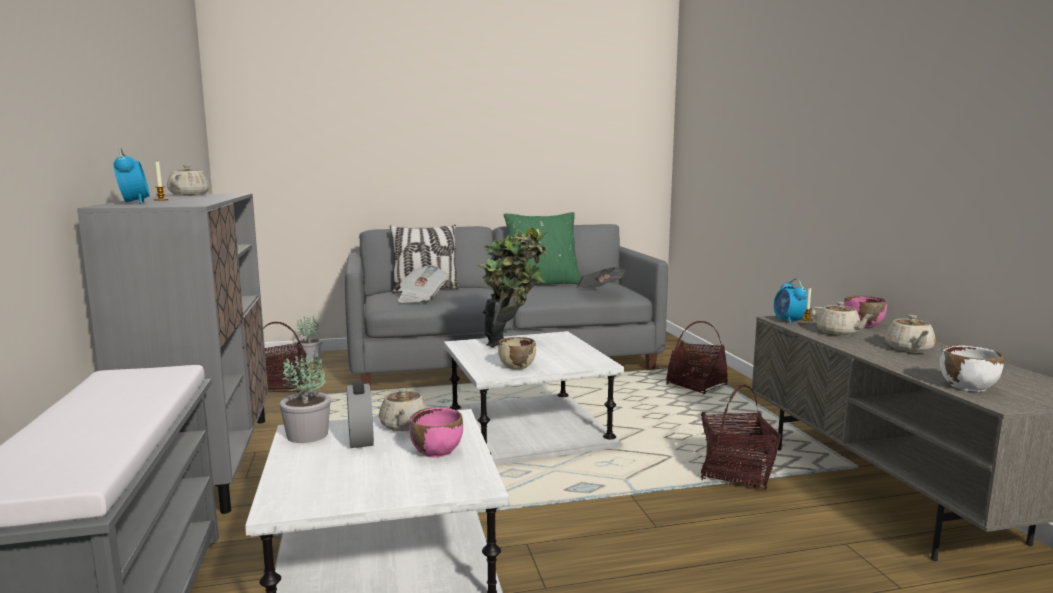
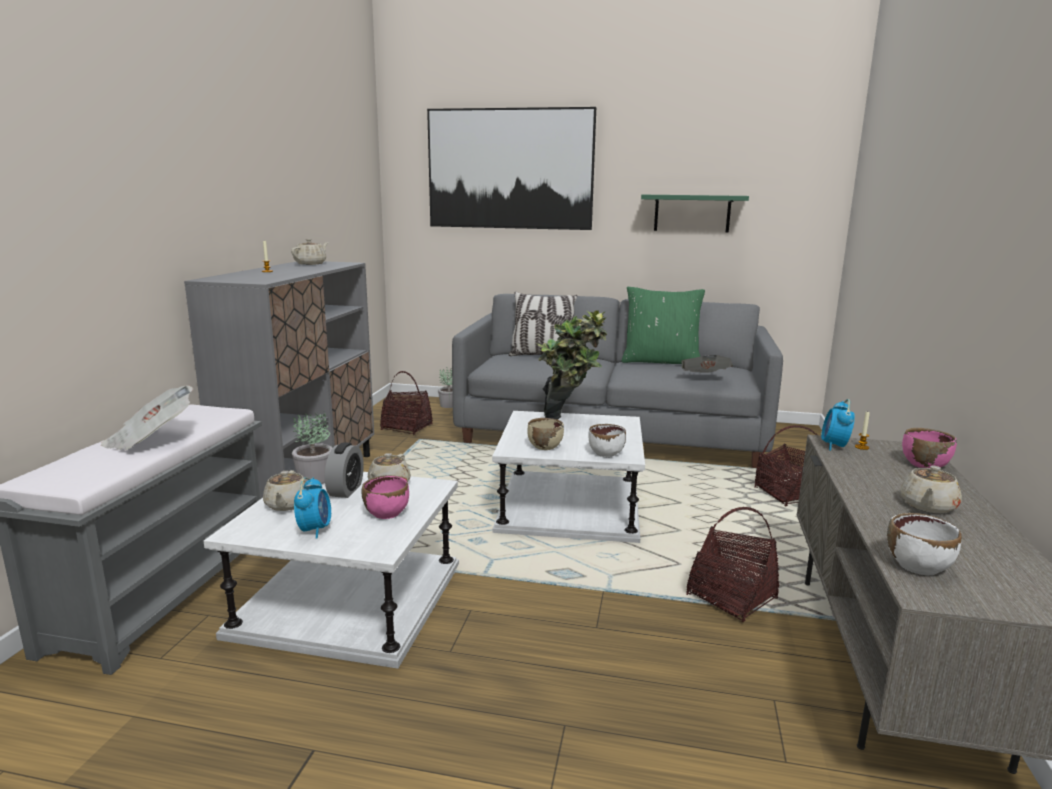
camera: 25 degrees right, 5 degrees up
alarm clock [113,148,150,204] -> alarm clock moved to [294,477,331,539]
newspaper [398,265,448,303] -> newspaper moved to [101,385,194,450]
beige teapot [812,302,873,336] -> beige teapot moved to [263,470,306,511]
none -> picture [427,107,596,230]
none -> white bowl [588,424,626,457]
none -> green shelf [641,195,749,233]

